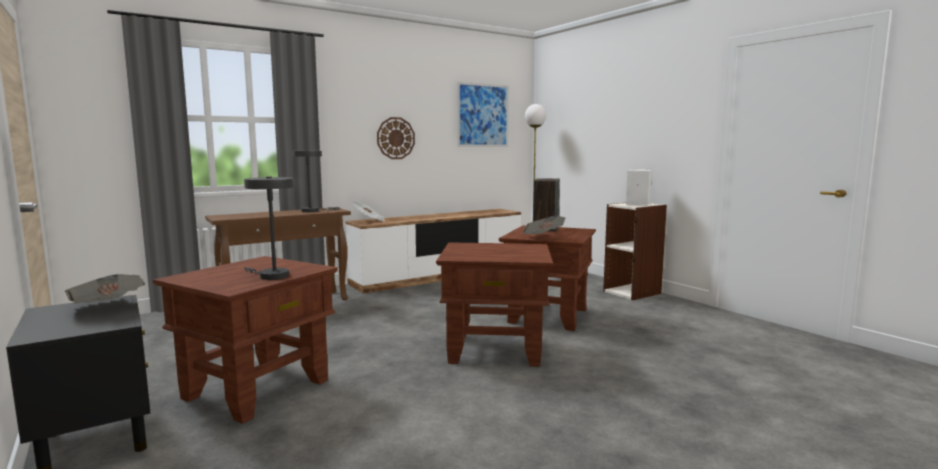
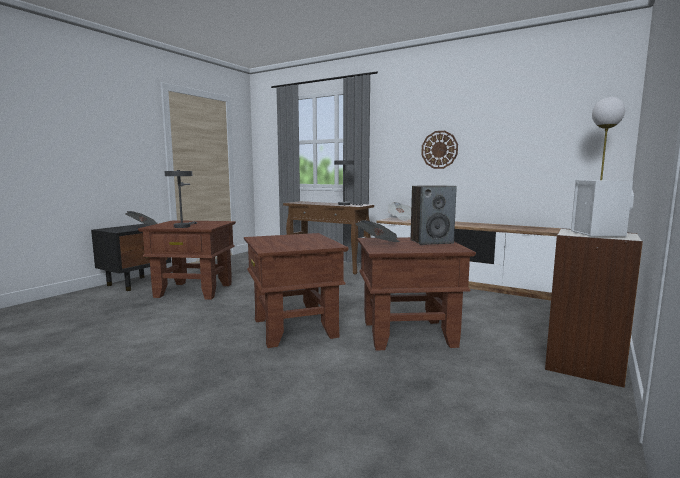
camera: 65 degrees right, 0 degrees up
picture [457,82,509,147] -> none

